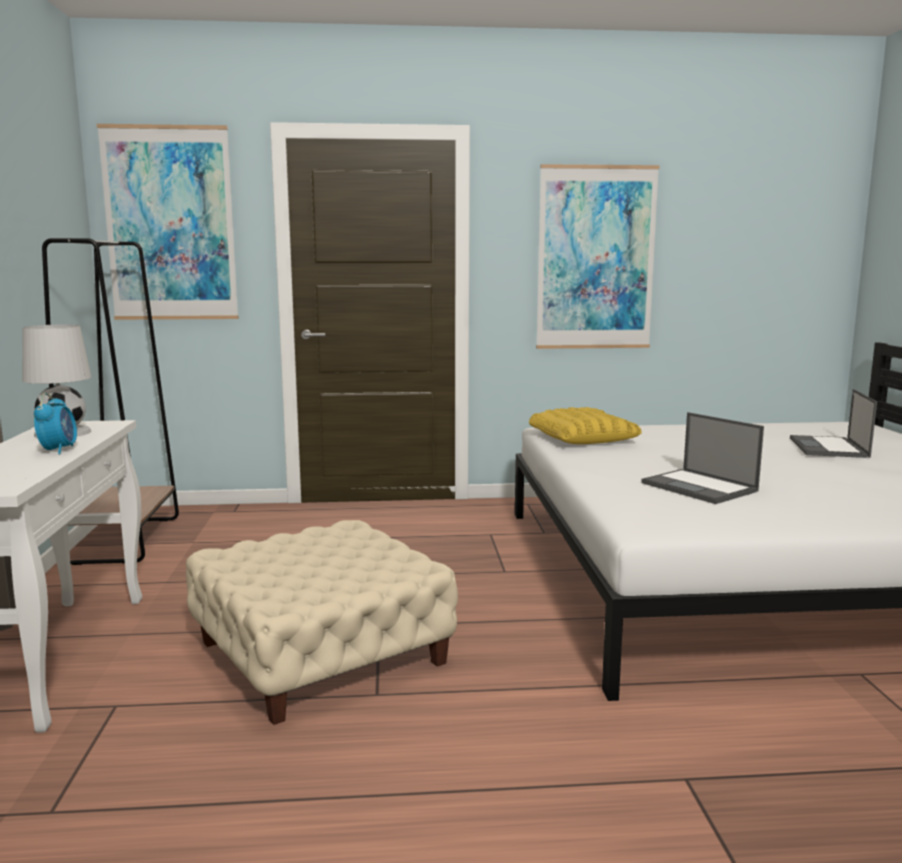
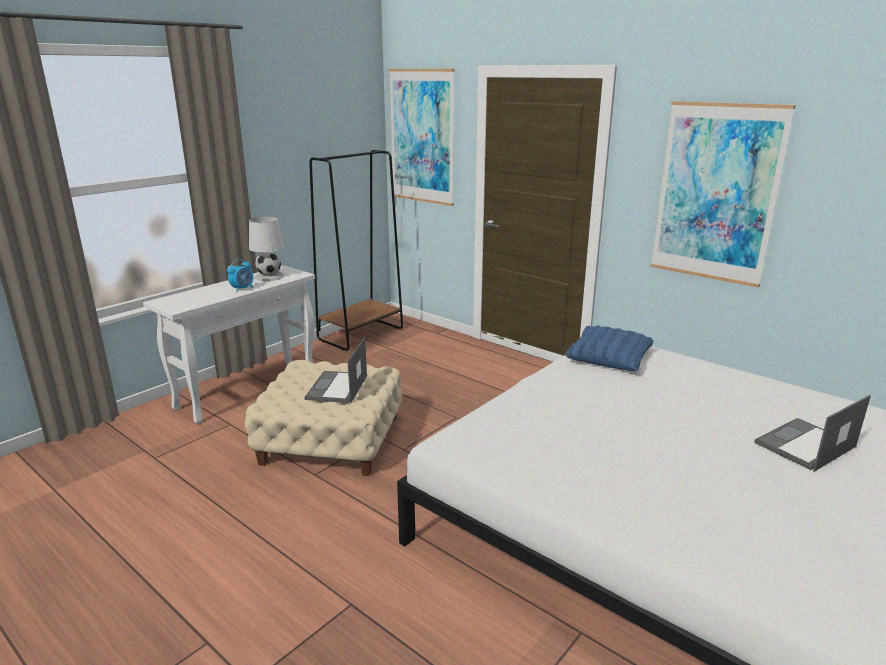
camera: 45 degrees right, 10 degrees up
yellow pillow [529,407,642,444] -> blue pillow [565,325,654,371]
laptop [641,412,764,504] -> laptop moved to [304,337,367,403]

